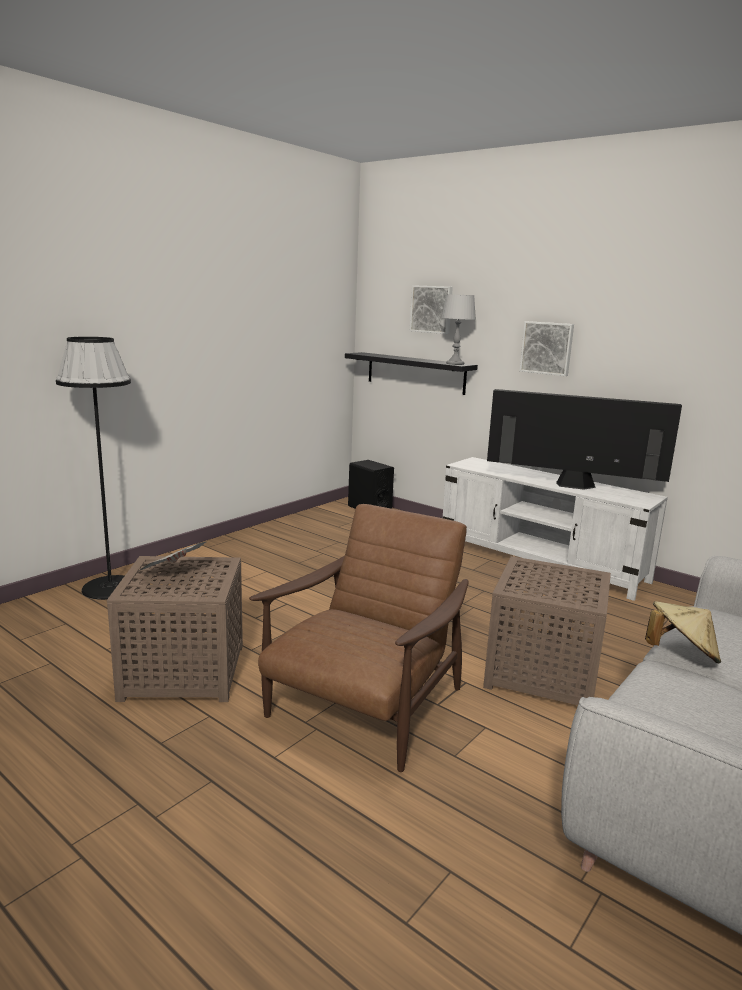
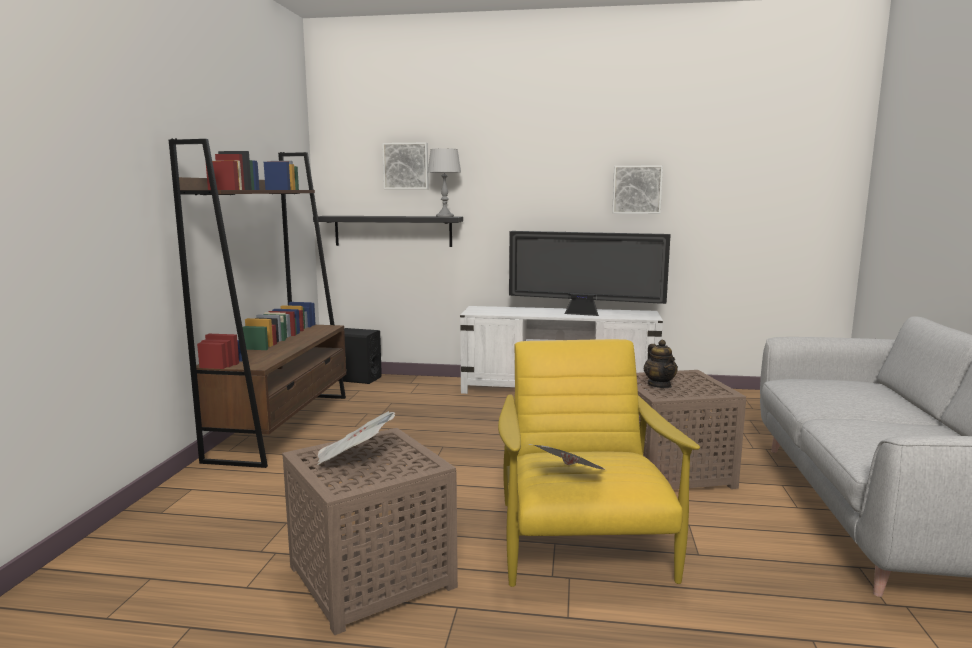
camera: 30 degrees left, 5 degrees down
black floor lamp [56,337,131,600] -> none
brown armchair [249,504,469,772] -> yellow armchair [498,339,700,587]
television [487,389,682,490] -> television turned 150 degrees counterclockwise [509,231,671,316]
picture [519,321,574,376] -> picture moved to [612,166,663,214]
beige hat [645,601,721,663] -> none
none -> brown bookcase [169,139,346,468]
none -> newspaper [528,444,605,470]
none -> teapot [644,339,678,388]

